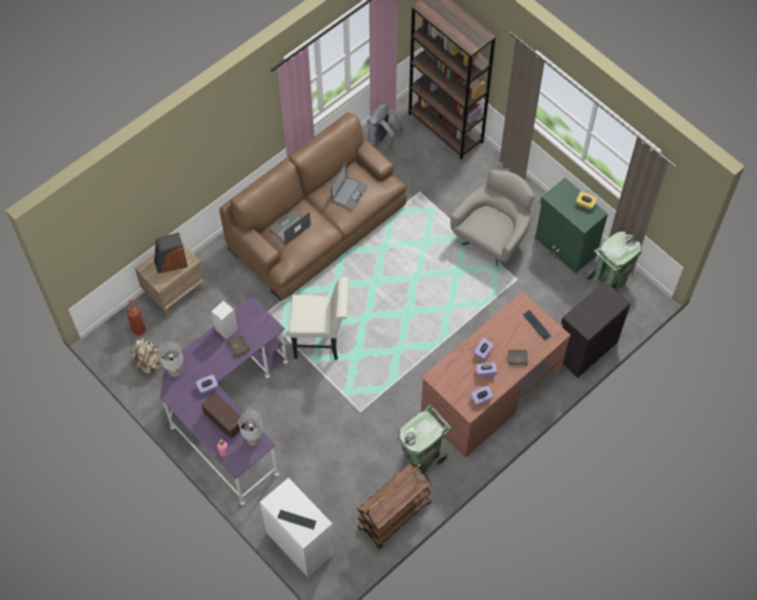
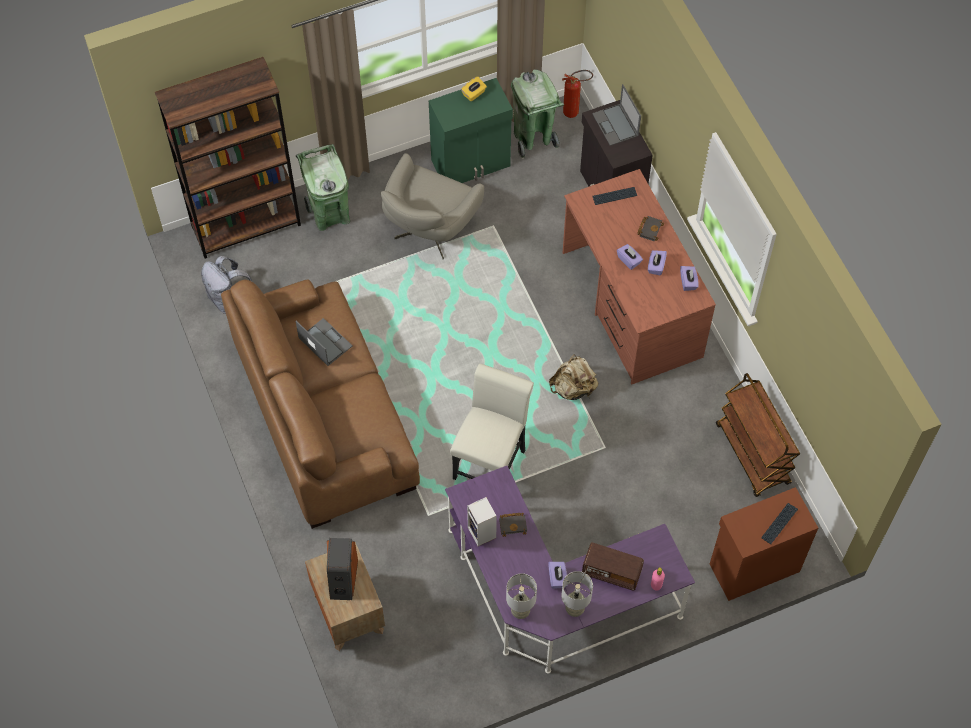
camera: 70 degrees left, 0 degrees up
fire extinguisher [127,300,146,335] -> fire extinguisher moved to [562,70,593,118]
beige backpack [130,338,166,374] -> beige backpack moved to [549,355,598,400]
radio [201,393,245,439] -> radio turned 135 degrees counterclockwise [582,543,644,591]
grey table lamp [238,411,263,446] -> grey table lamp moved to [562,571,593,617]
white cabinet [260,478,333,577] -> brown cabinet [710,487,818,601]
laptop [270,210,311,245] -> laptop moved to [592,84,641,146]
green trash can [398,404,451,474] -> green trash can moved to [296,144,350,231]
grey armchair [450,170,535,267] -> grey armchair turned 120 degrees counterclockwise [381,153,484,259]

